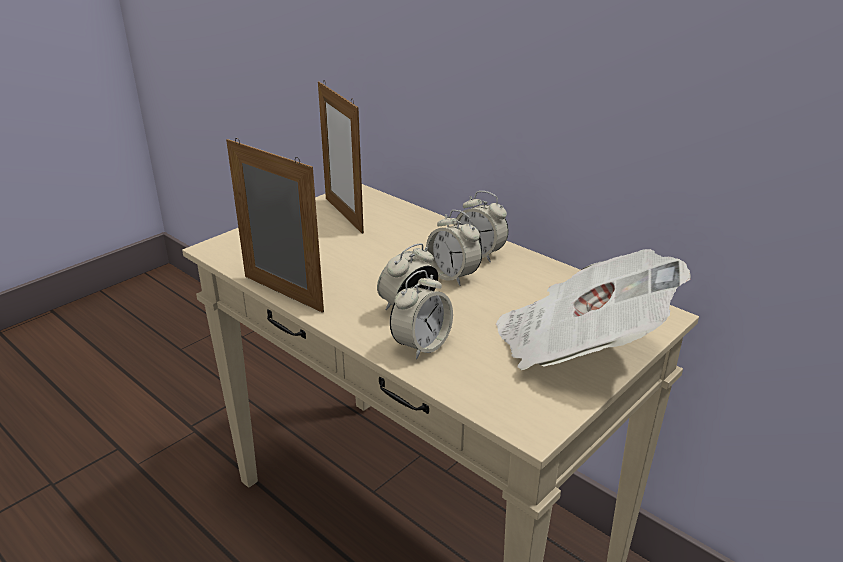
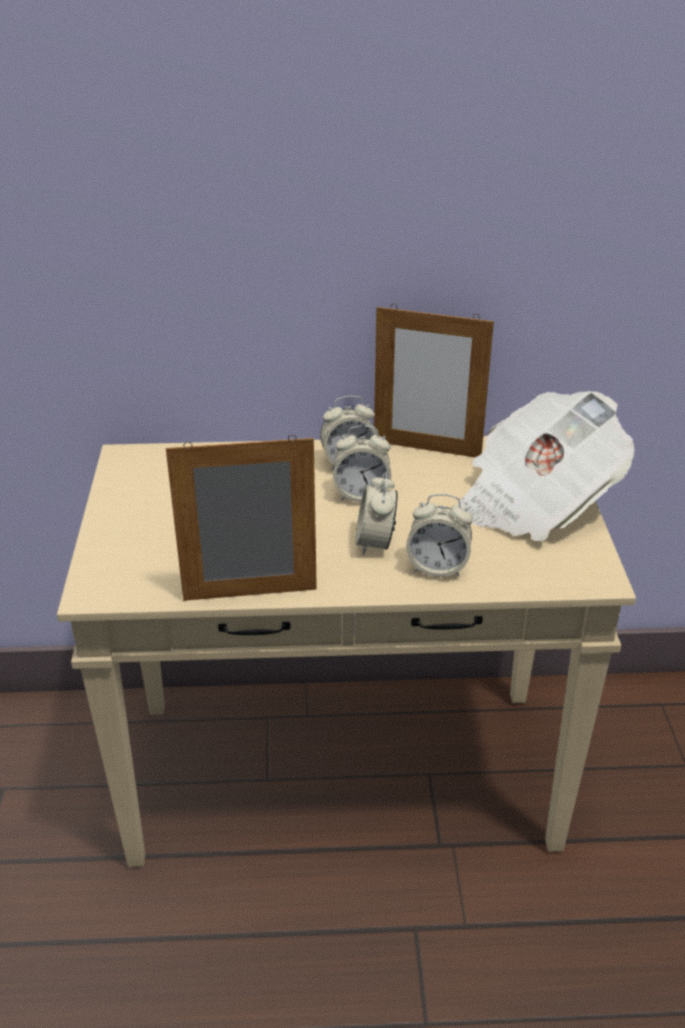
camera: 45 degrees left, 5 degrees up
picture frame [318,80,364,234] -> picture frame moved to [374,304,494,457]
alarm clock [390,270,453,359] -> alarm clock turned 105 degrees clockwise [406,494,473,577]

